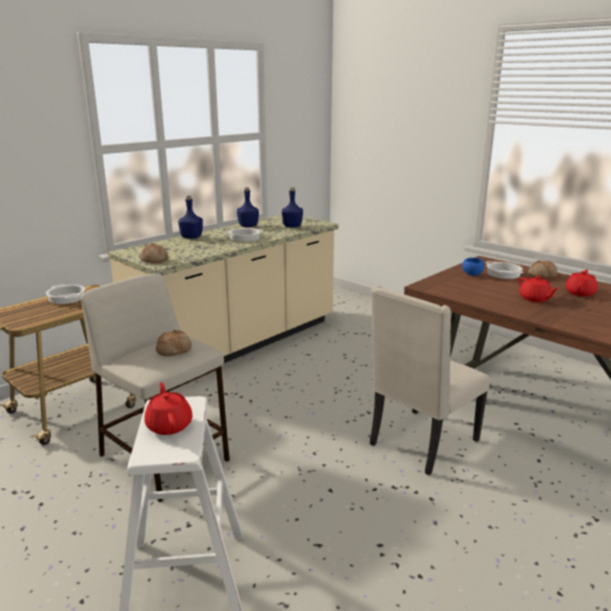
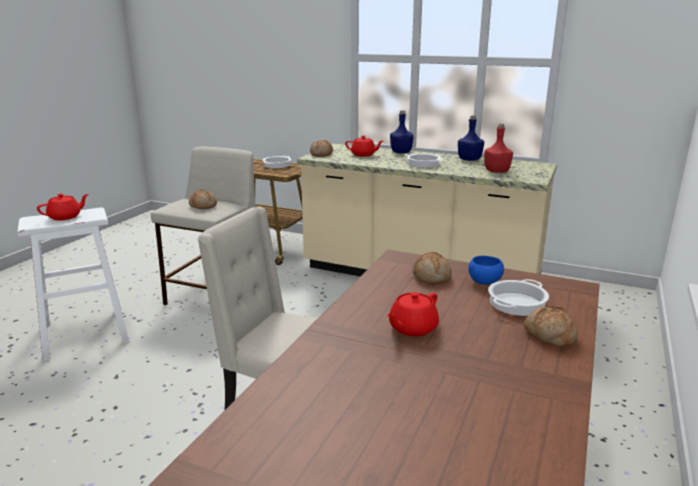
camera: 70 degrees right, 0 degrees up
blue bottle [282,188,303,228] -> red bottle [484,124,513,173]
red teapot [565,270,598,297] -> red teapot moved to [345,136,383,156]
none -> bread [413,252,452,284]

